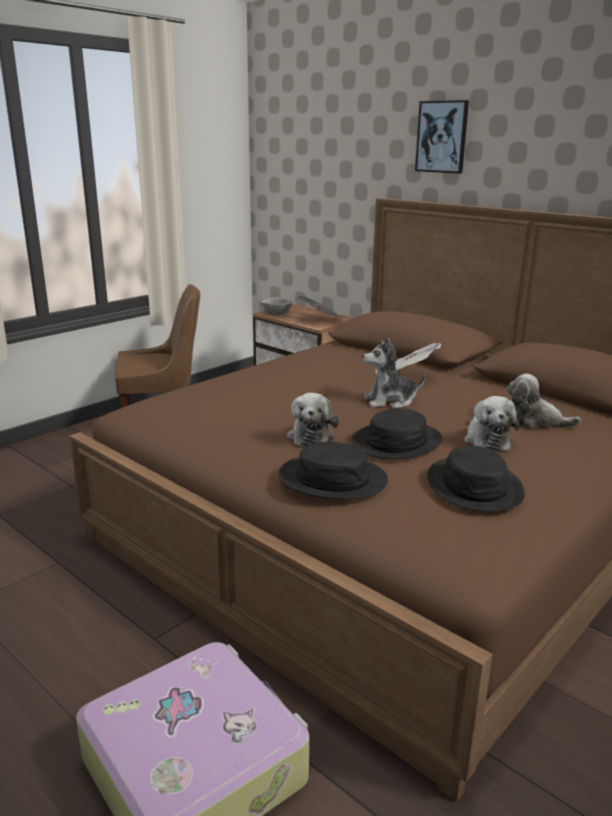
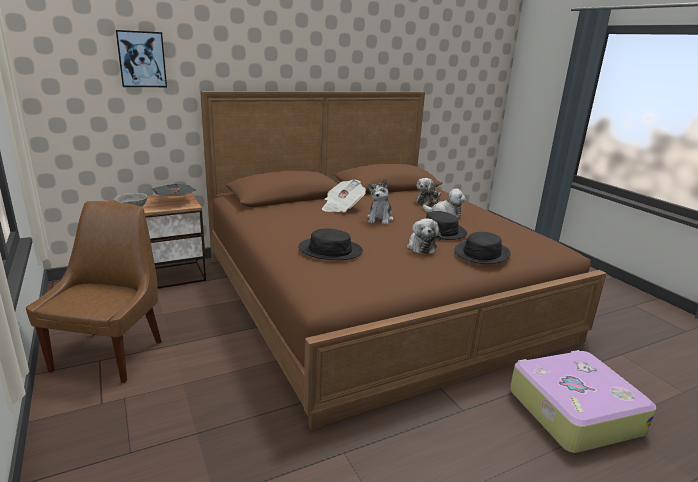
camera: 70 degrees left, 0 degrees up
plush toy [287,393,339,447] -> plush toy turned 60 degrees clockwise [407,218,441,254]
picture [415,100,469,174] -> picture moved to [116,30,167,87]
black hat [427,446,525,512] -> black hat moved to [298,229,363,260]

